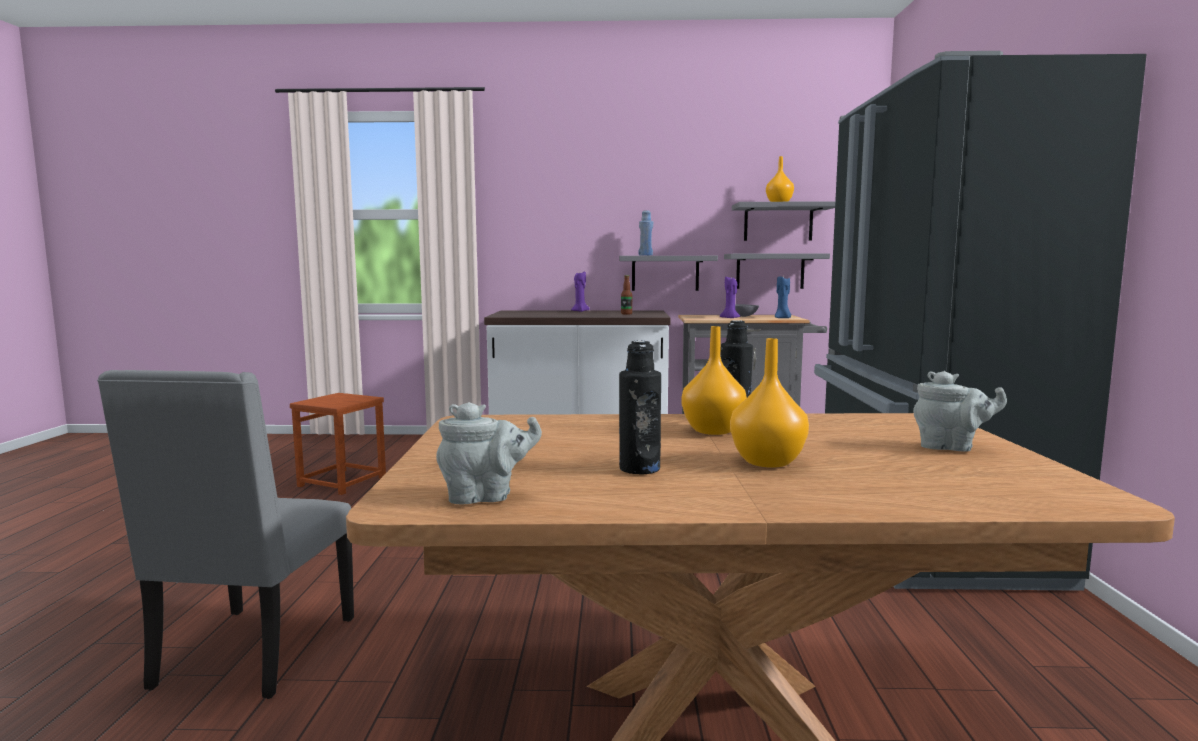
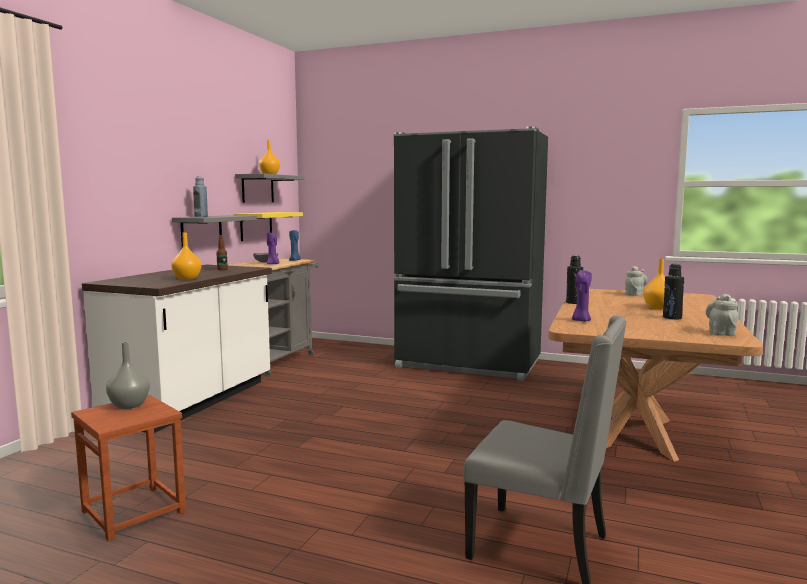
camera: 70 degrees left, 0 degrees up
purple candle [571,272,590,312] -> purple candle moved to [572,270,592,321]
orange vase [681,326,747,435] -> orange vase moved to [171,232,201,280]
grey shelf [724,253,830,289] -> yellow shelf [233,212,303,241]
none -> grey vase [106,342,150,409]

